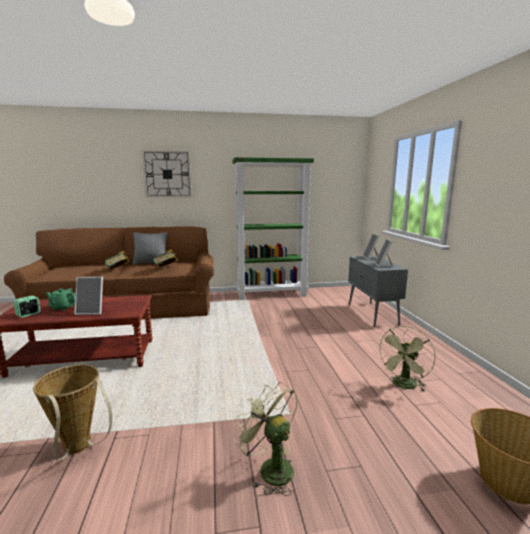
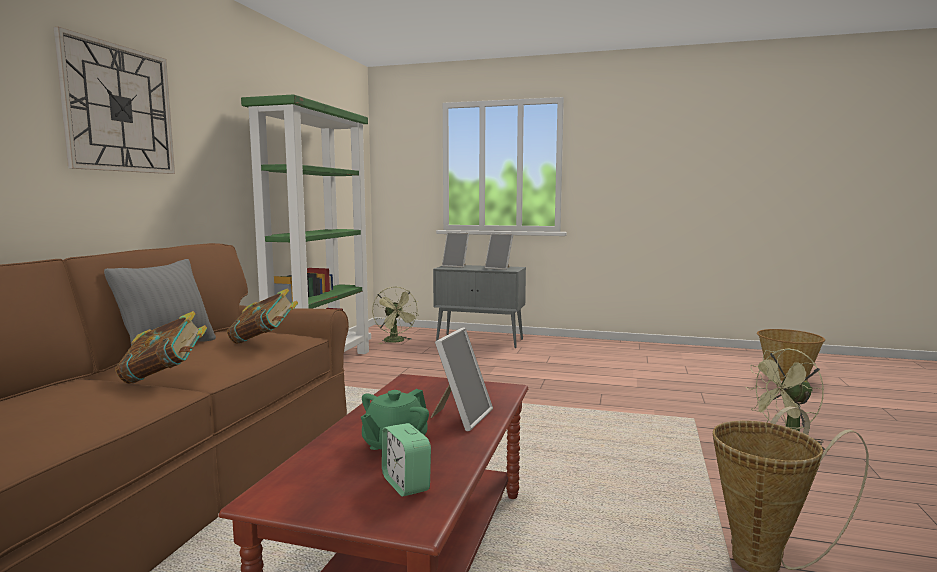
camera: 65 degrees left, 5 degrees down
green fan [377,326,436,392] -> green fan moved to [372,286,419,344]

